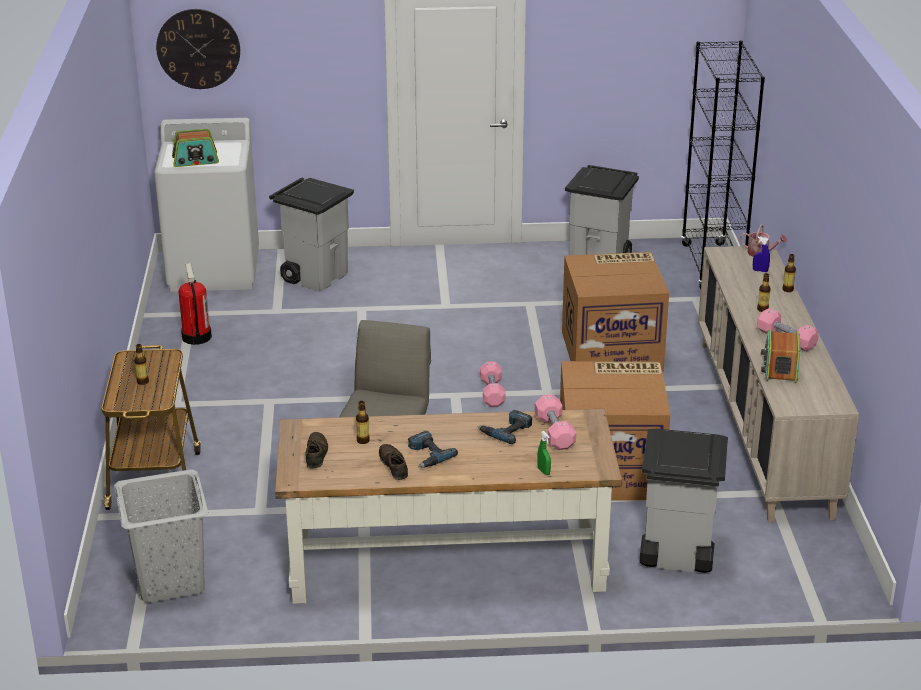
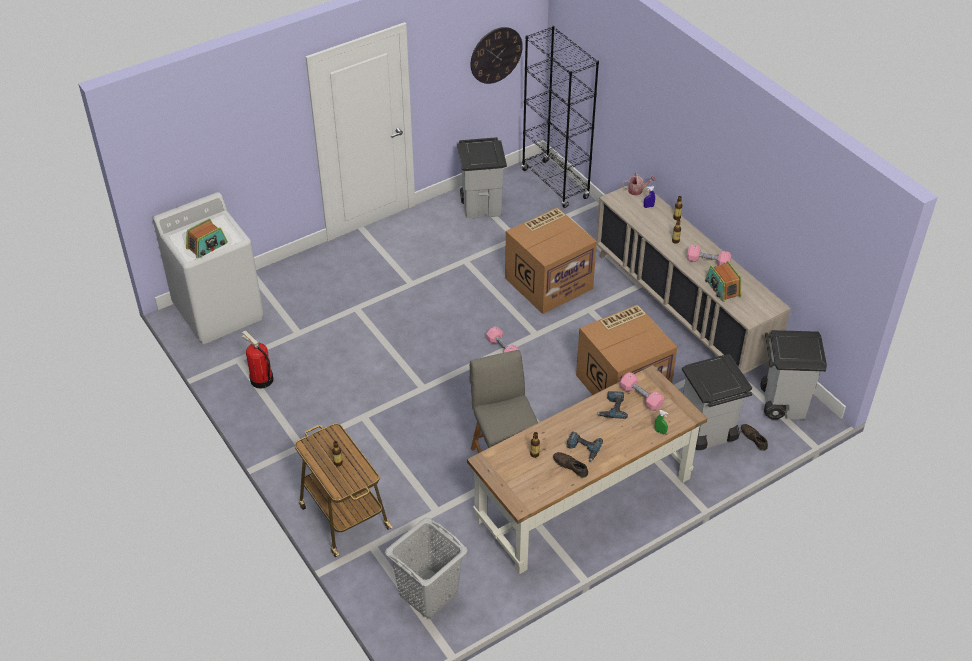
camera: 30 degrees left, 15 degrees up
wall clock [156,9,240,89] -> wall clock moved to [471,27,523,84]
grey trash can [269,177,354,292] -> grey trash can moved to [760,330,827,420]
brown shoe [306,432,328,469] -> brown shoe moved to [741,424,768,451]

